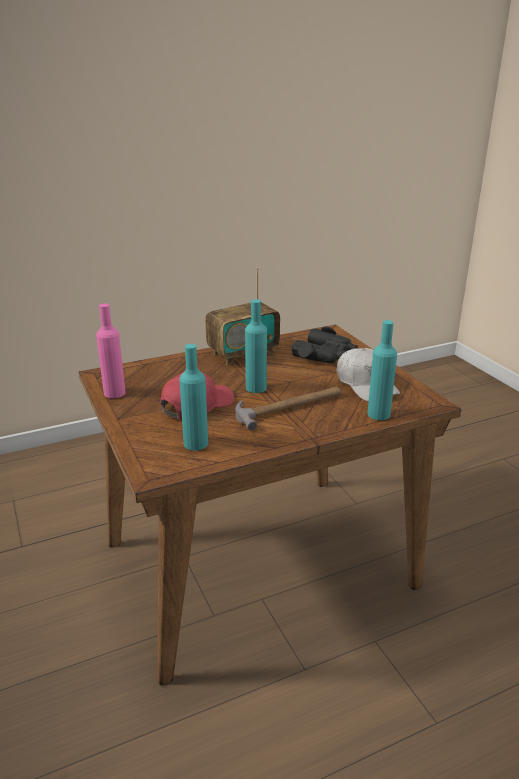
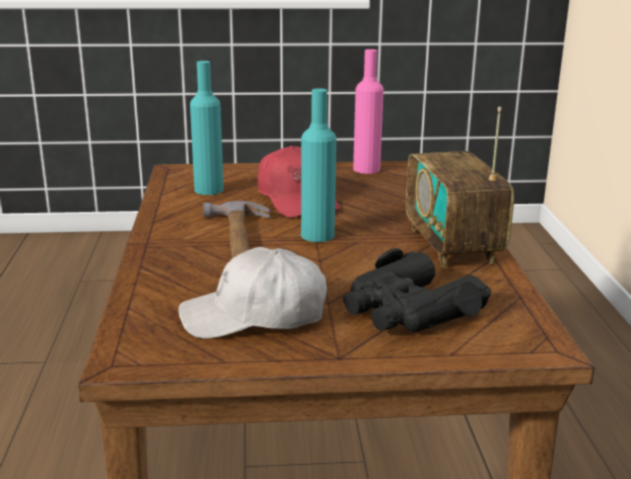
camera: 110 degrees right, 5 degrees down
turquoise bottle [368,320,397,420] -> none

